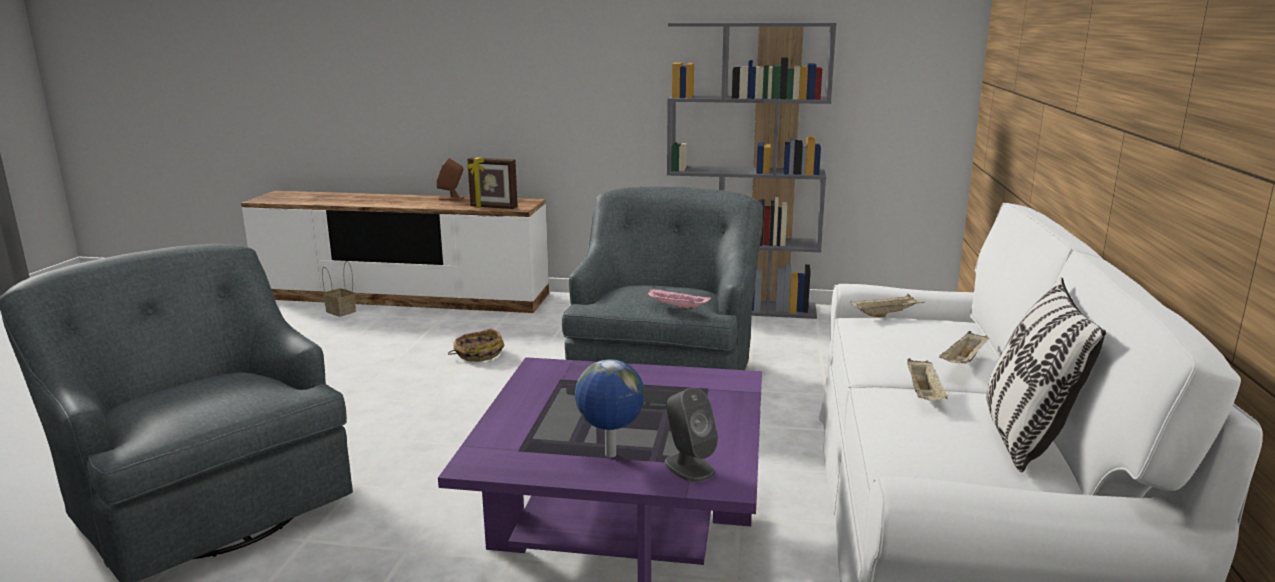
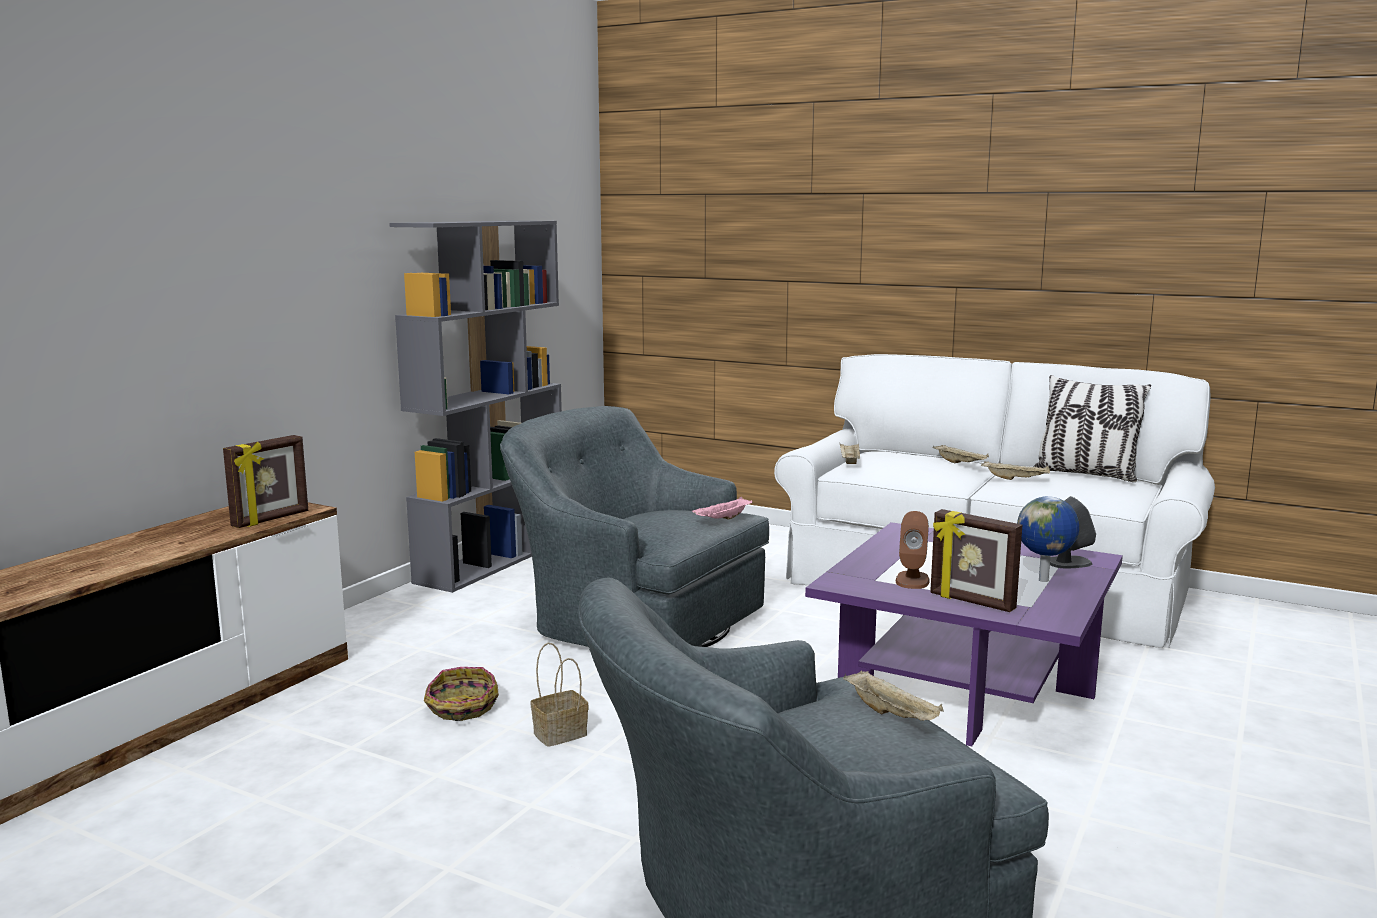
camera: 70 degrees left, 5 degrees down
basket [322,261,356,317] -> basket moved to [531,642,589,747]
brown speaker [437,158,464,200] -> brown speaker moved to [896,511,930,589]
none -> beige tray [843,671,944,721]
none -> picture frame [930,509,1022,612]

